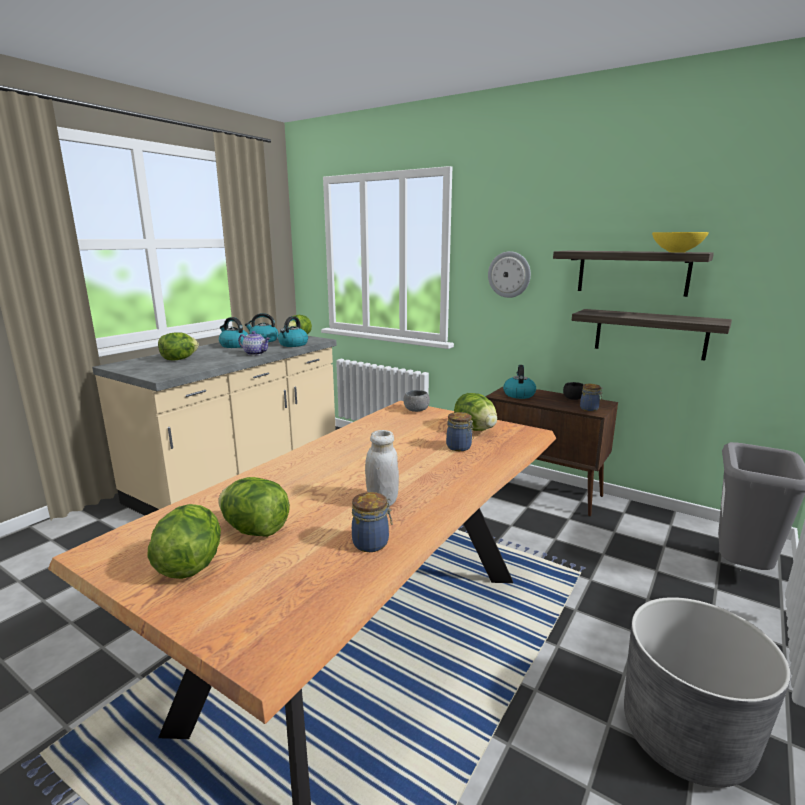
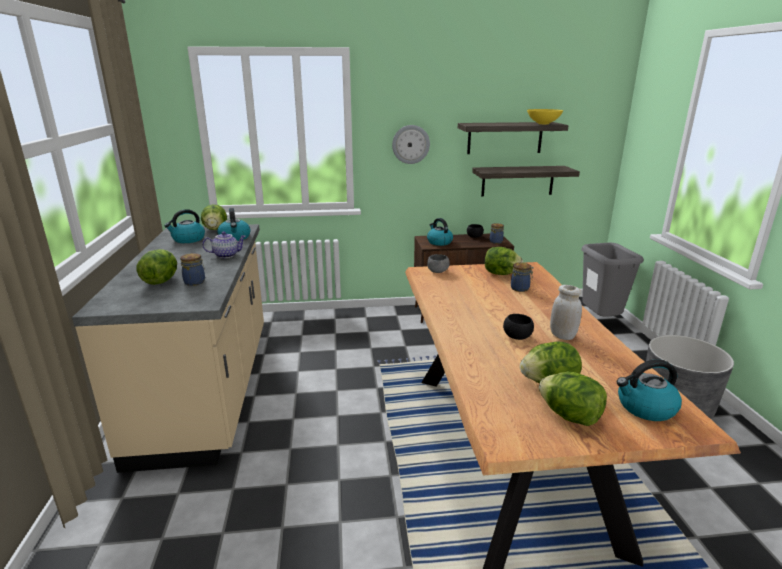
camera: 40 degrees left, 5 degrees up
kettle [219,317,249,348] -> kettle moved to [617,359,682,421]
jar [352,492,392,552] -> jar moved to [180,253,205,286]
none -> black bowl [503,314,534,340]

